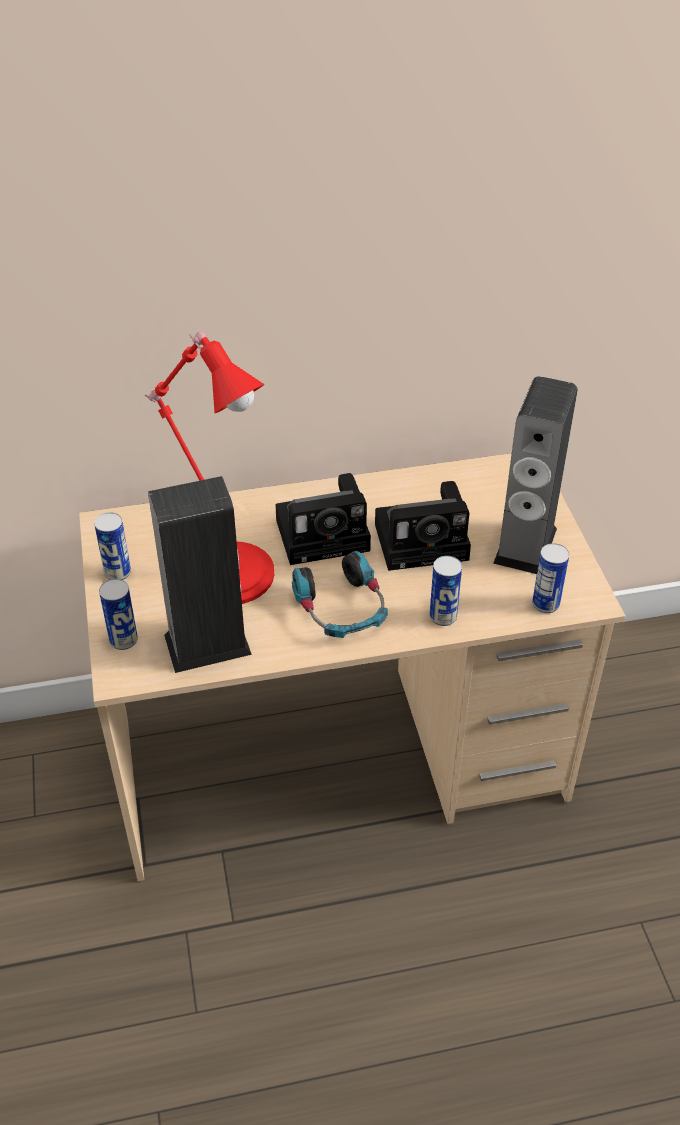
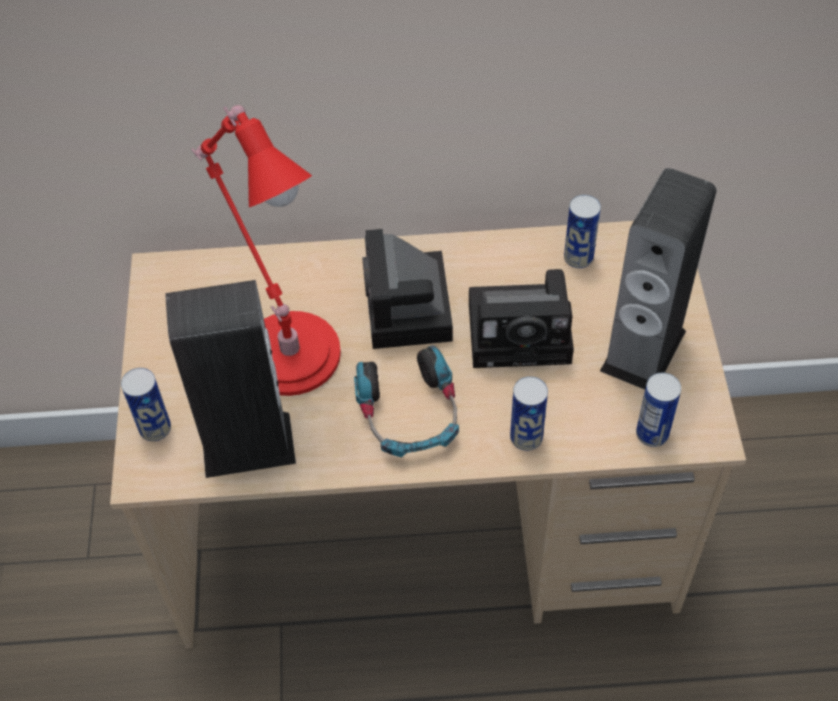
camera: 10 degrees right, 10 degrees up
can [94,513,131,580] -> can moved to [564,195,601,268]
camera [275,473,371,565] -> camera turned 90 degrees clockwise [362,229,453,349]

